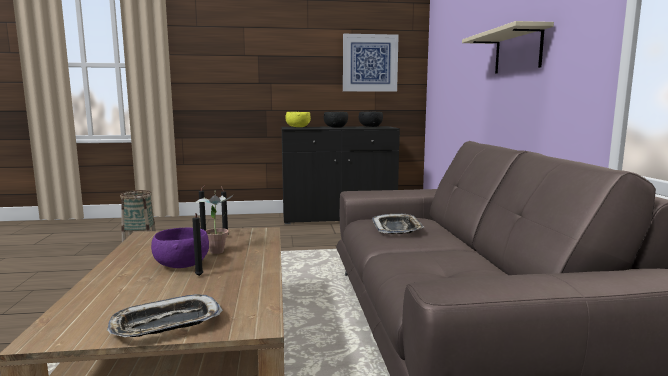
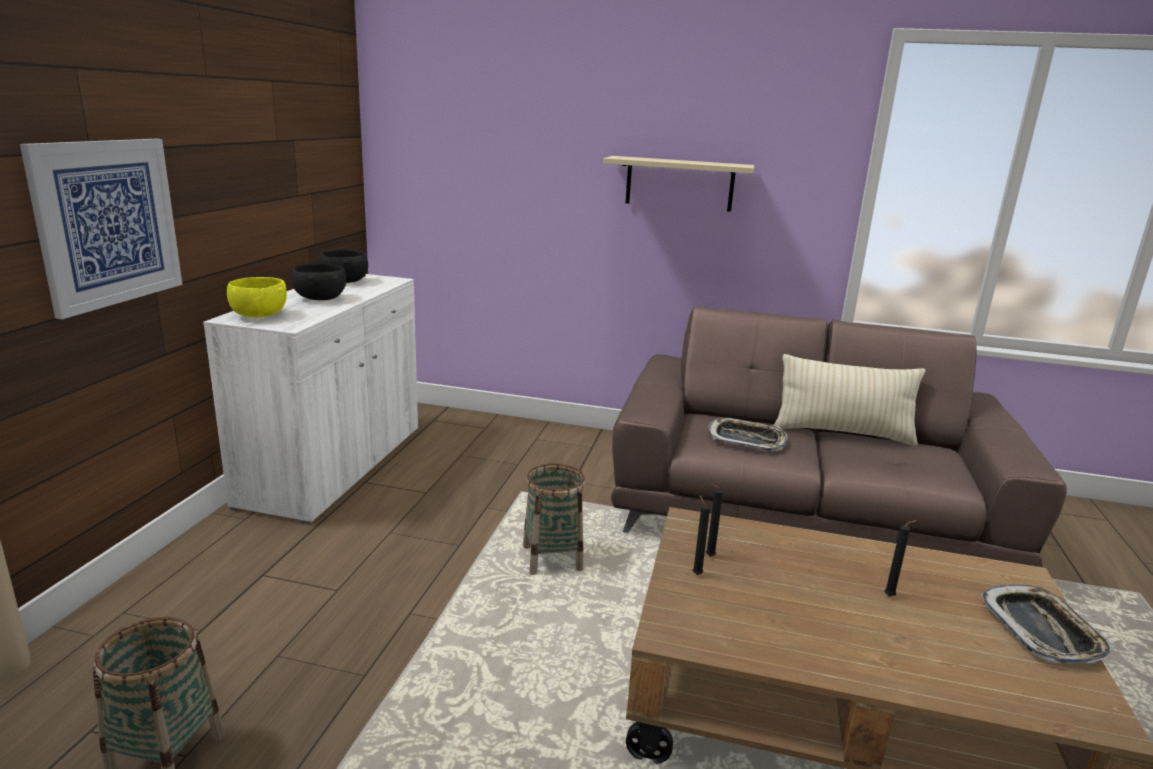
camera: 70 degrees left, 10 degrees up
purple bowl [151,228,209,268] -> none
potted plant [195,191,234,254] -> none
black cabinet [282,126,400,224] -> white cabinet [203,274,418,525]
picture [343,34,399,92] -> picture moved to [20,139,182,319]
none -> basket [523,463,585,575]
none -> beige pillow [774,354,926,446]

